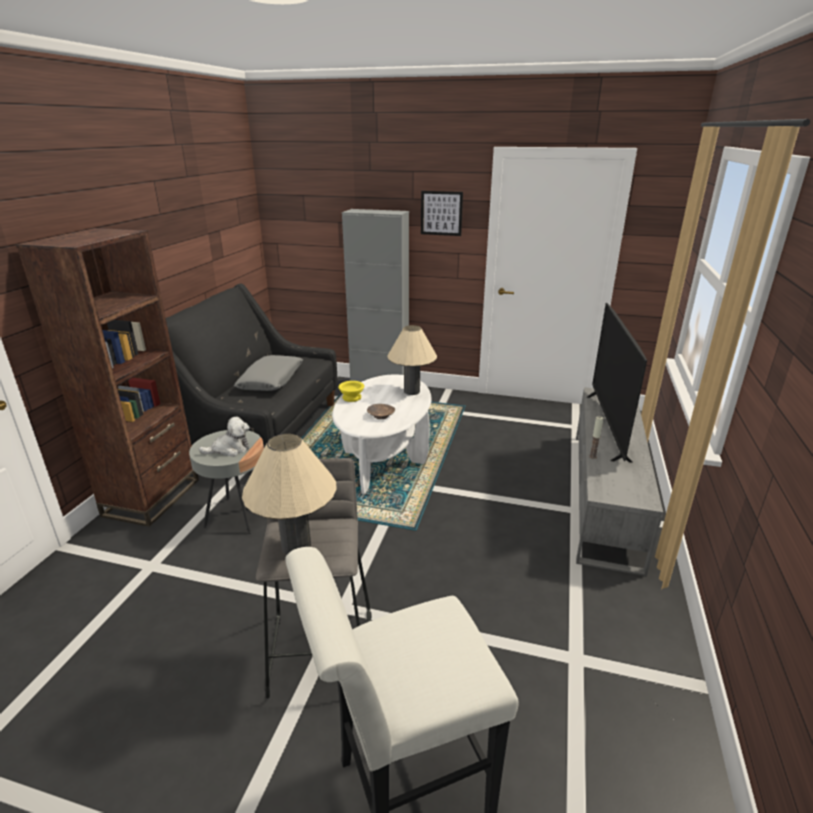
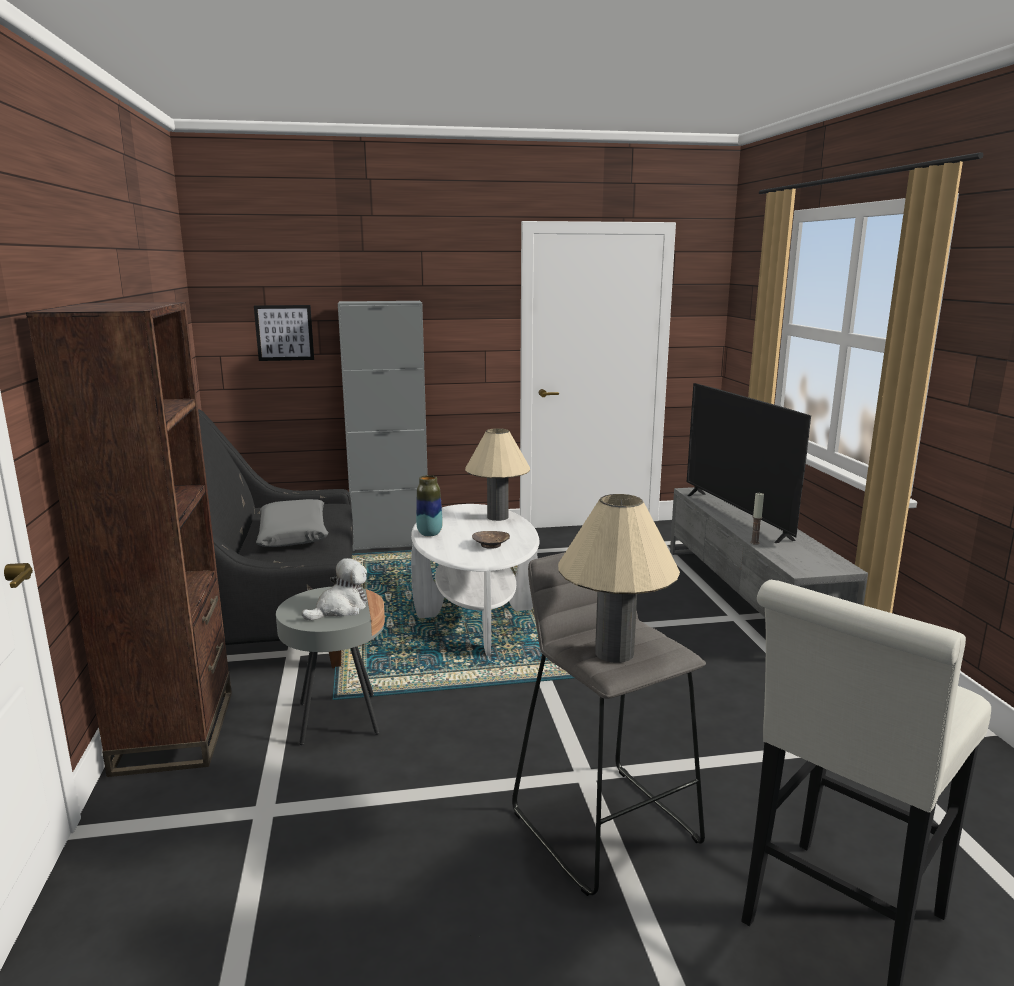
camera: 25 degrees left, 10 degrees down
yellow bowl [338,381,364,402] -> vase [416,475,443,536]
picture [421,191,463,236] -> picture moved to [254,305,314,361]

